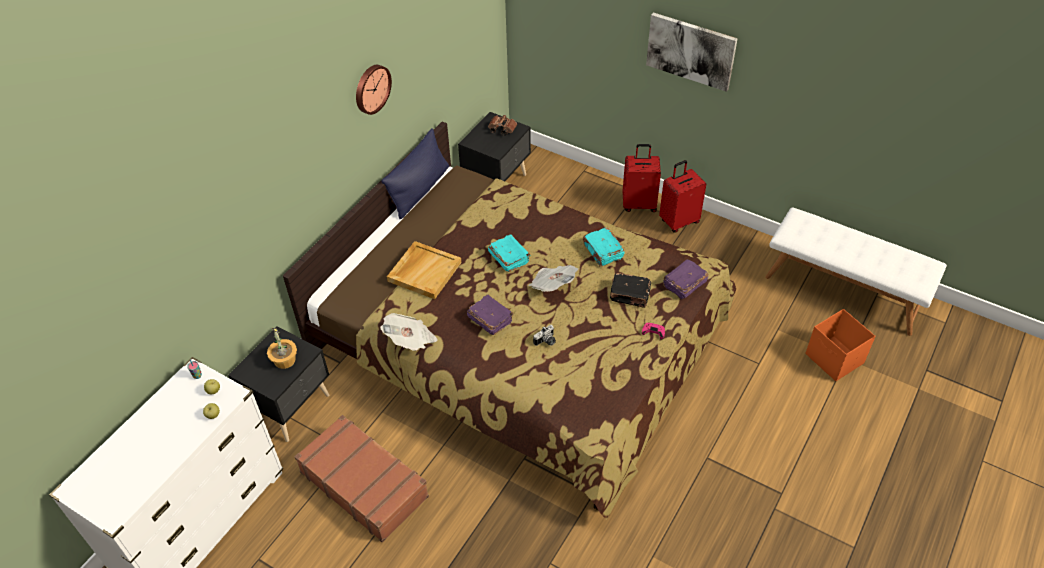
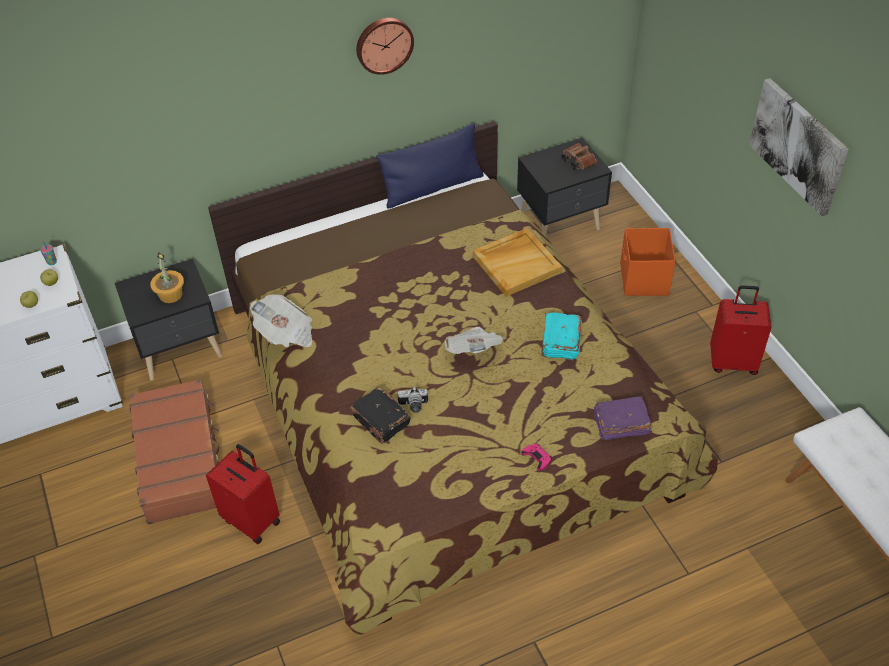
camera: 35 degrees right, 0 degrees up
beige tray [387,241,461,299] -> beige tray moved to [473,228,562,297]
purple book [467,295,514,335] -> none
turquoise book [488,234,530,272] -> none
black book [610,273,651,308] -> black book moved to [350,387,410,444]
red suitcase [623,144,661,212] -> red suitcase moved to [206,444,280,544]
orange storage box [805,309,876,381] -> orange storage box moved to [620,228,676,296]

